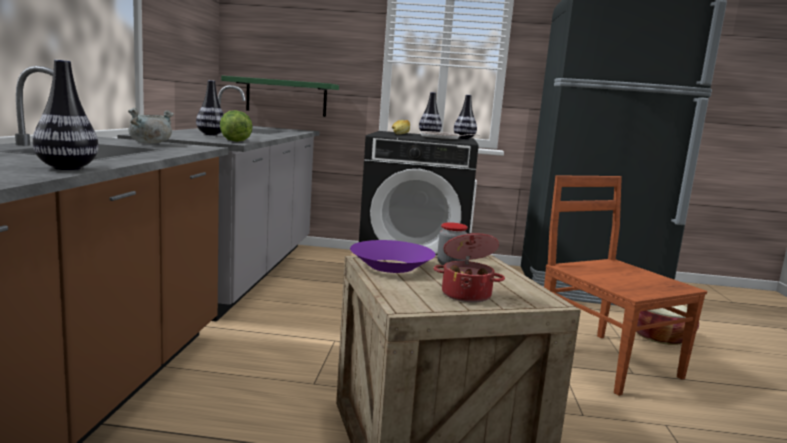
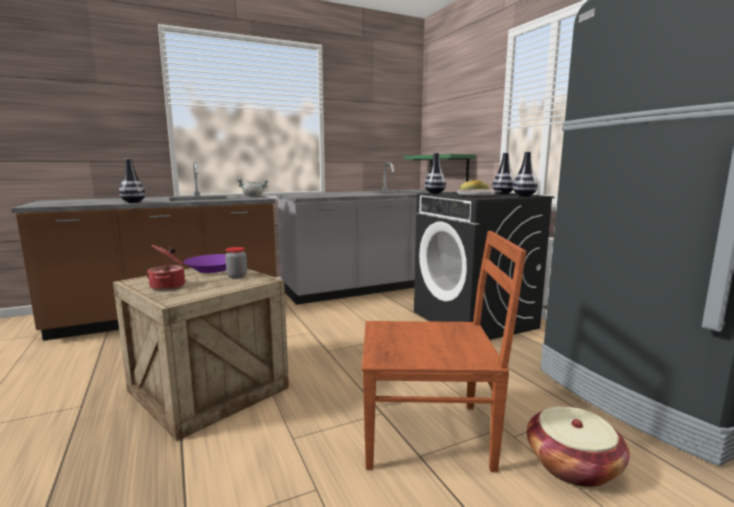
camera: 60 degrees right, 0 degrees up
vase [196,80,224,135] -> vase moved to [425,153,446,194]
lettuce [220,110,253,142] -> none
brown chair [544,175,707,396] -> brown chair turned 60 degrees clockwise [362,231,526,472]

